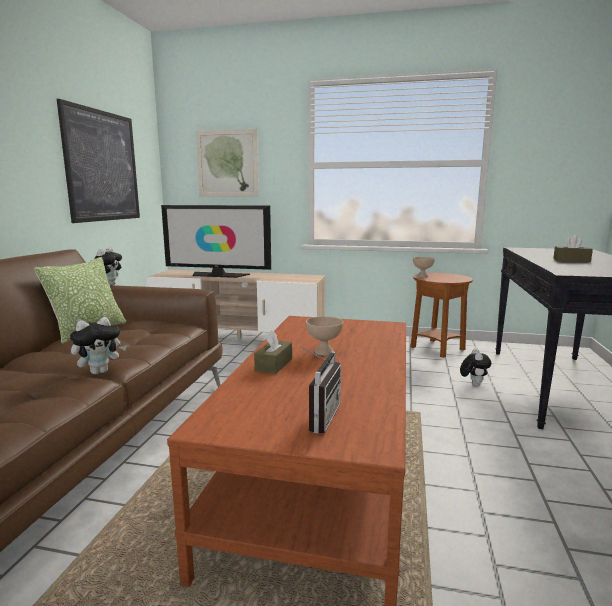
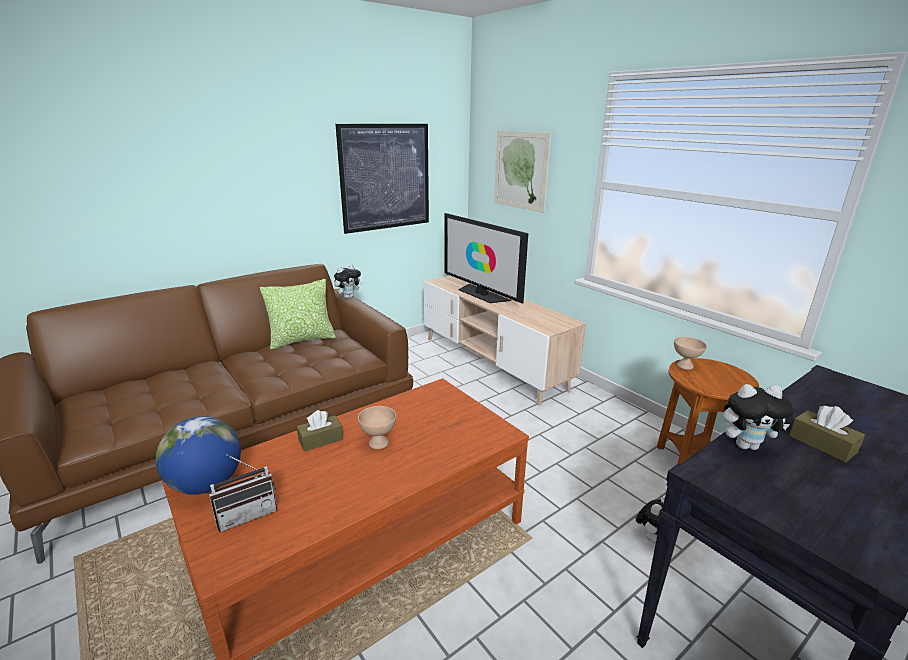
camera: 40 degrees right, 10 degrees up
plush toy [70,317,127,375] -> plush toy moved to [723,384,794,450]
none -> globe [156,416,241,495]

